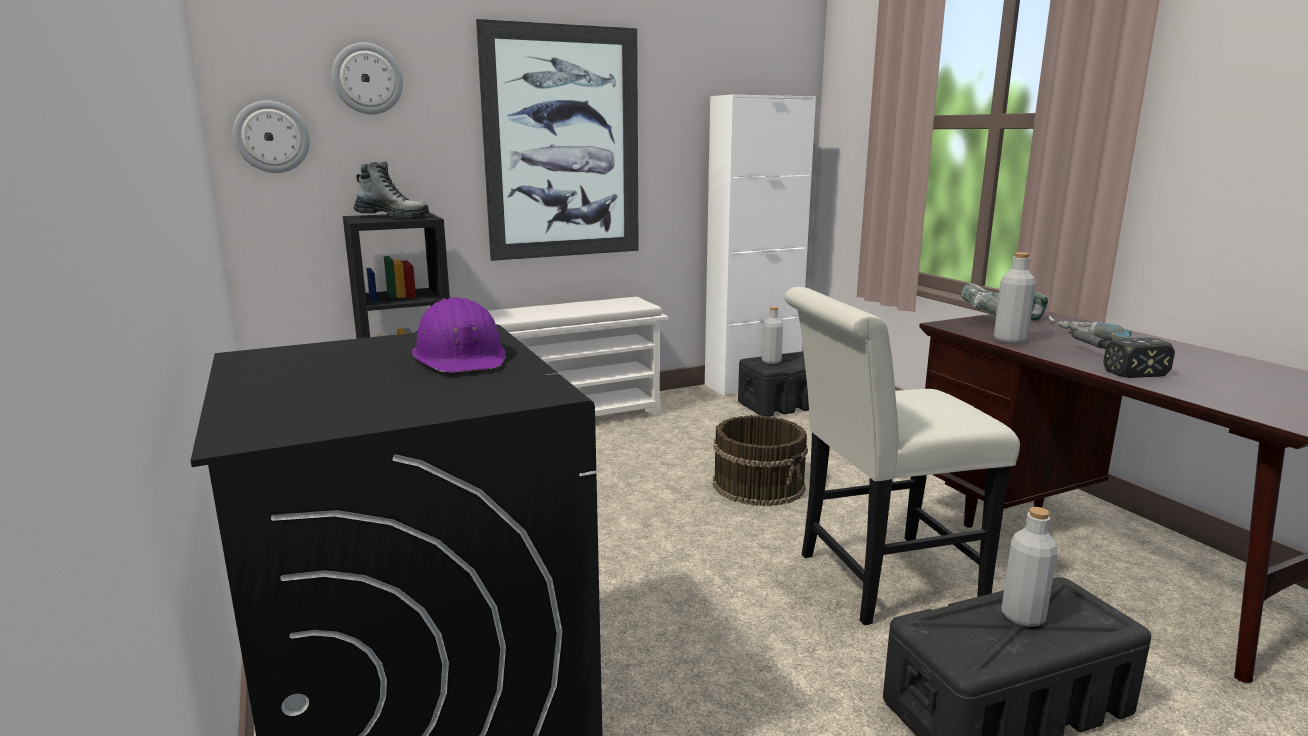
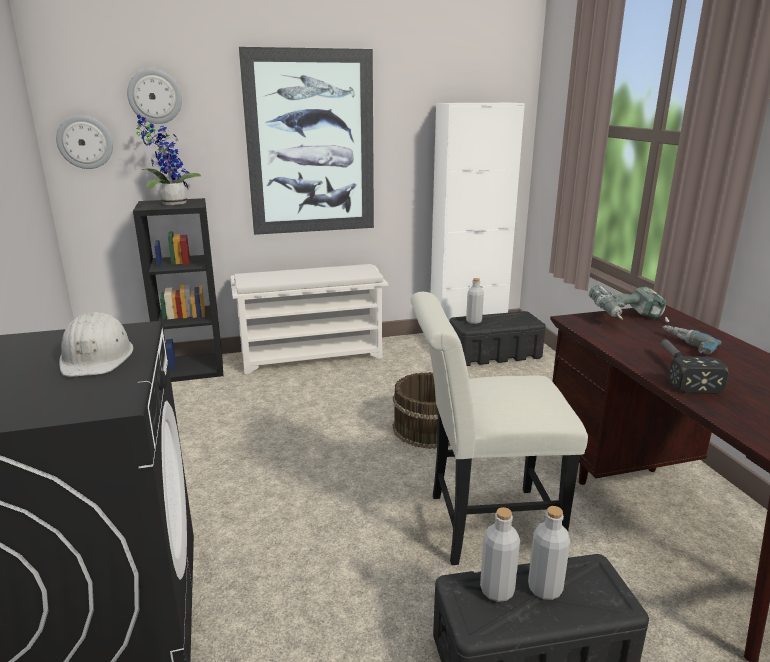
camera: 10 degrees right, 5 degrees up
boot [354,161,429,218] -> potted plant [136,114,201,205]
purple hard hat [412,297,506,372] -> white hard hat [59,312,133,377]
grey bottle [994,252,1036,344] -> grey bottle moved to [480,507,520,602]

